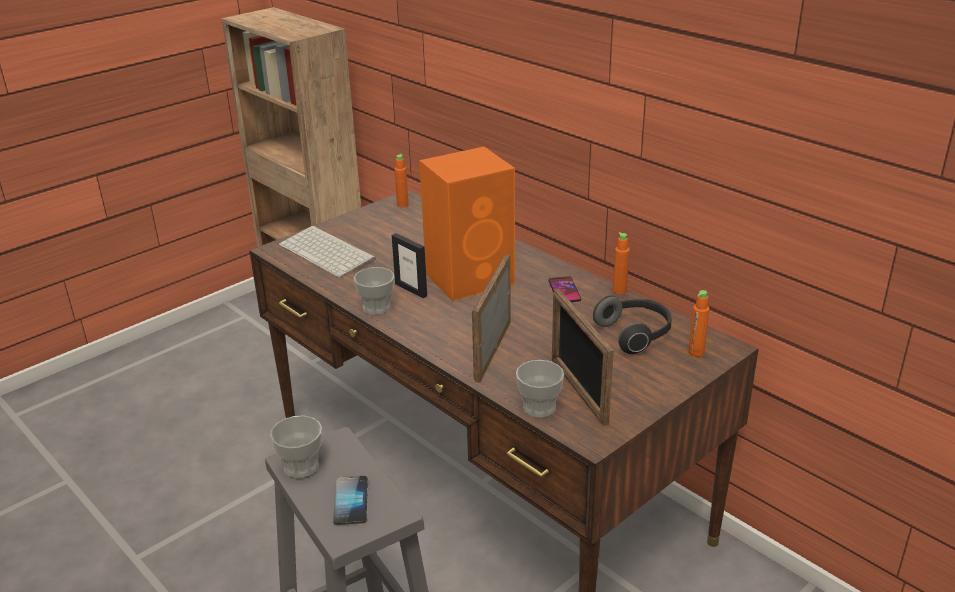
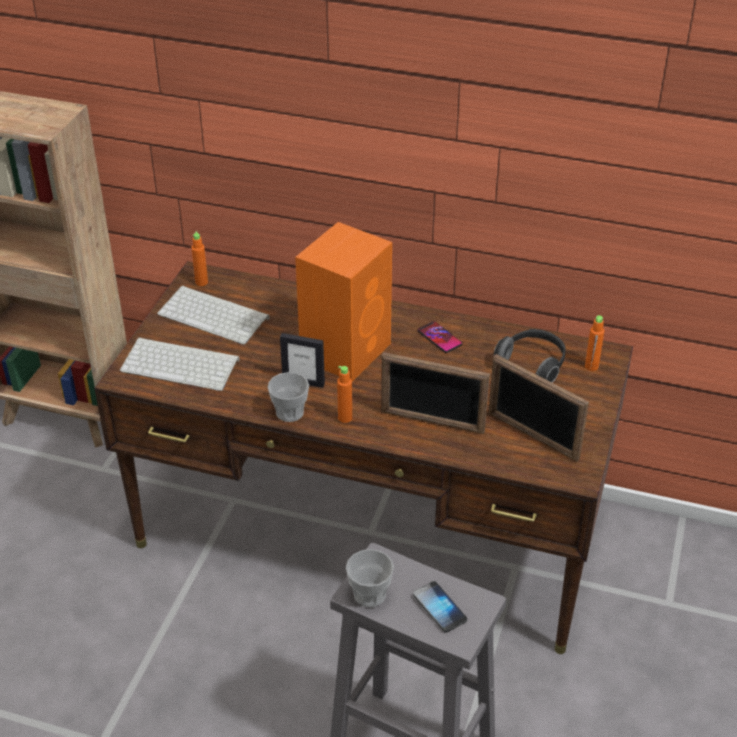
camera: 30 degrees left, 10 degrees up
picture frame [472,255,511,383] -> picture frame turned 60 degrees counterclockwise [381,352,490,434]
cup [516,360,564,417] -> none
orange bottle [613,232,630,294] -> orange bottle moved to [337,366,352,423]
none -> keyboard [157,286,270,344]

